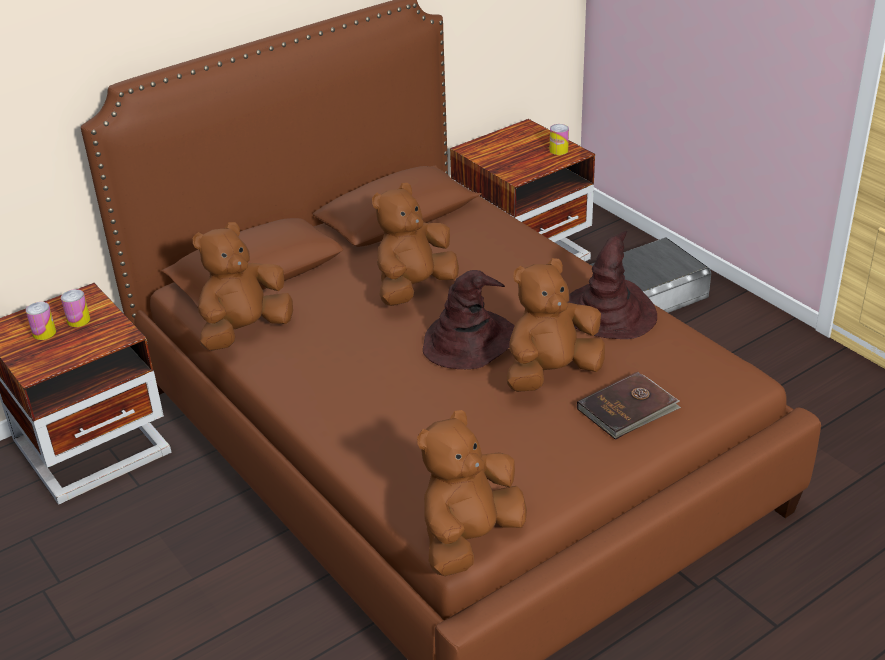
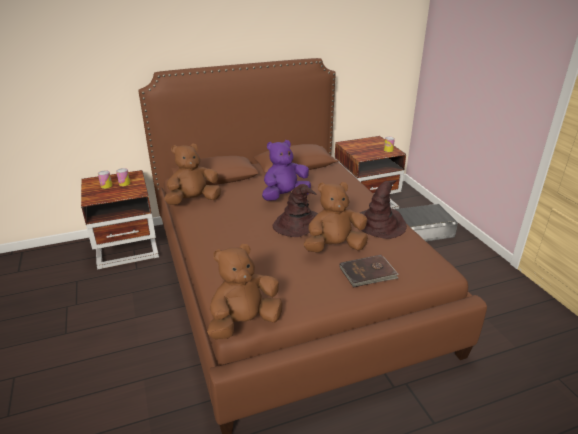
camera: 15 degrees right, 5 degrees down
brown plush toy [372,183,459,306] -> purple plush toy [262,140,311,201]

